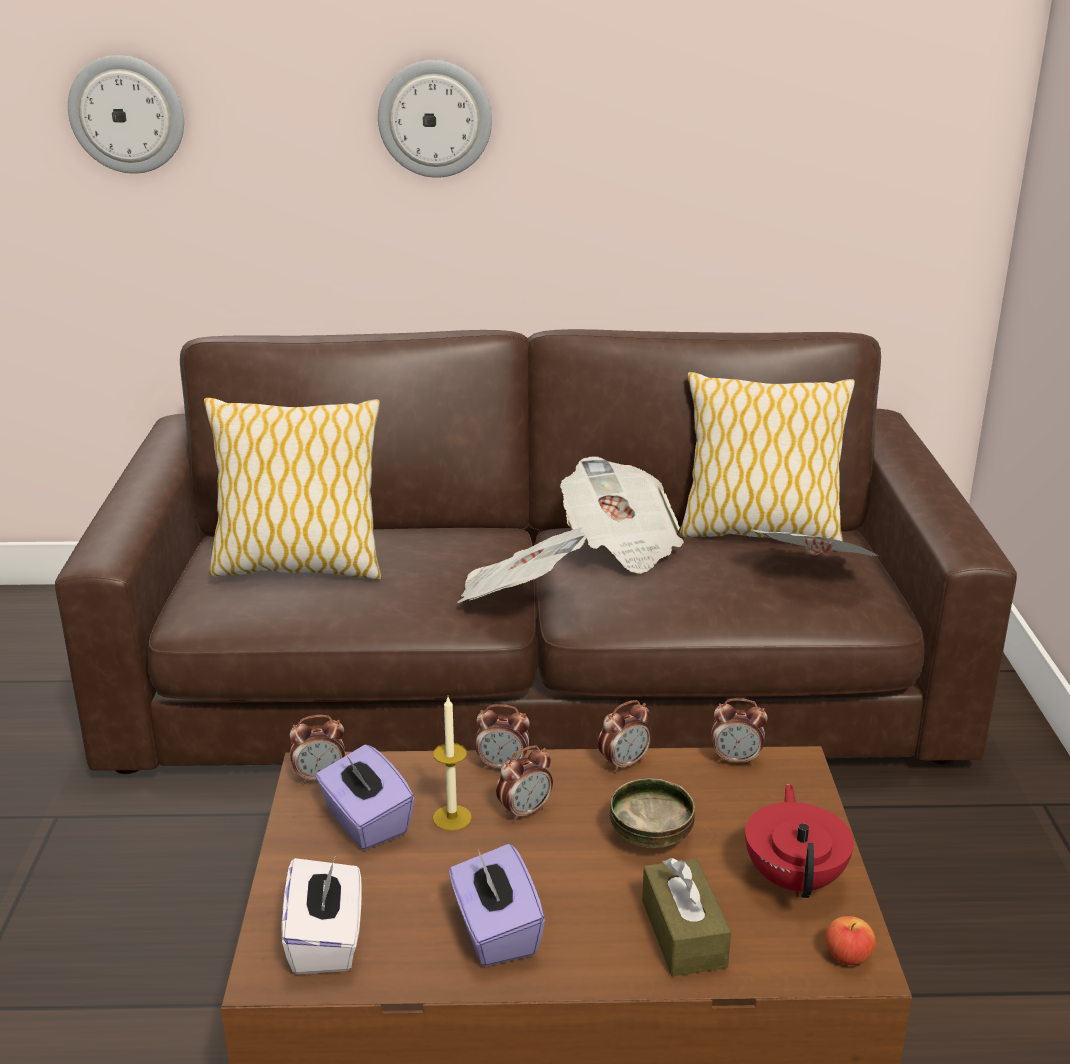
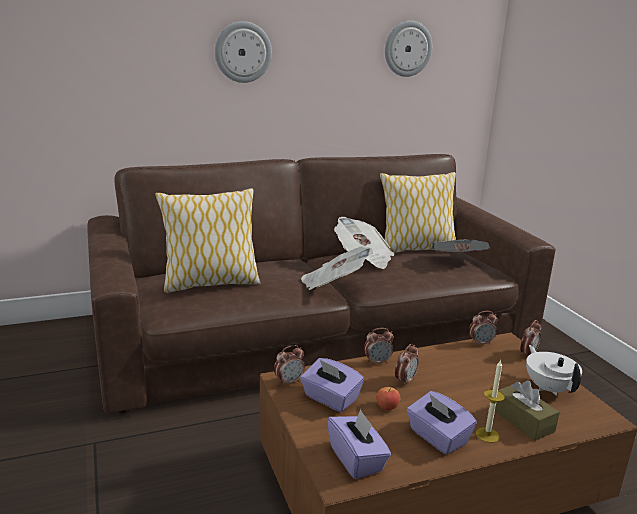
camera: 20 degrees left, 5 degrees down
wall clock [68,55,184,174] -> wall clock moved to [385,21,432,77]
white tissue box [281,858,362,974] -> purple tissue box [327,409,391,479]
candle [433,697,472,831] -> candle moved to [476,359,505,443]
alarm clock [598,700,652,773] -> alarm clock moved to [520,320,541,355]
bowl [610,778,695,848] -> none
red teapot [745,784,854,898] -> white teapot [526,345,582,396]
apple [825,916,876,965] -> apple moved to [376,387,400,410]

